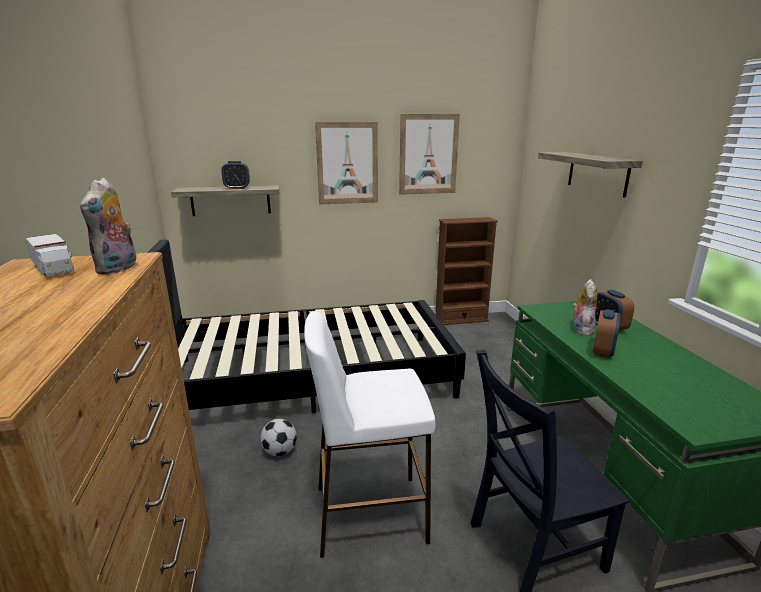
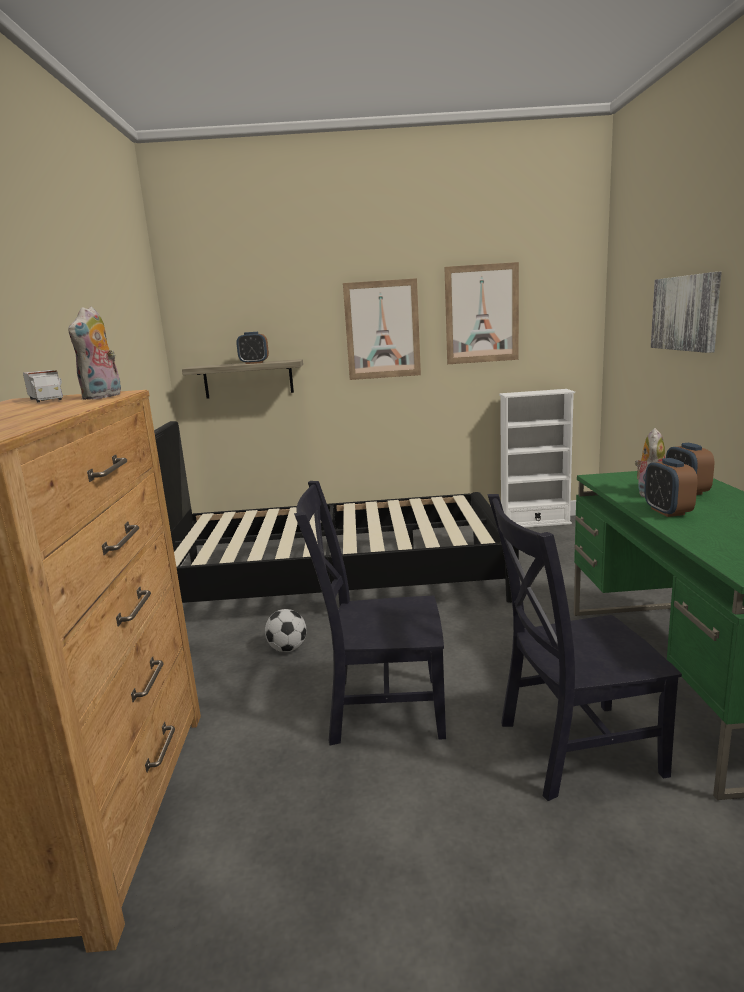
camera: 10 degrees right, 5 degrees down
white stool [304,311,435,558] -> black chair [294,481,446,745]
brown bookcase [436,217,498,325] -> white bookcase [499,389,575,528]
shelf [538,152,643,198] -> picture [651,272,722,353]
alarm clock [592,309,621,358] -> alarm clock turned 135 degrees clockwise [644,458,697,517]

